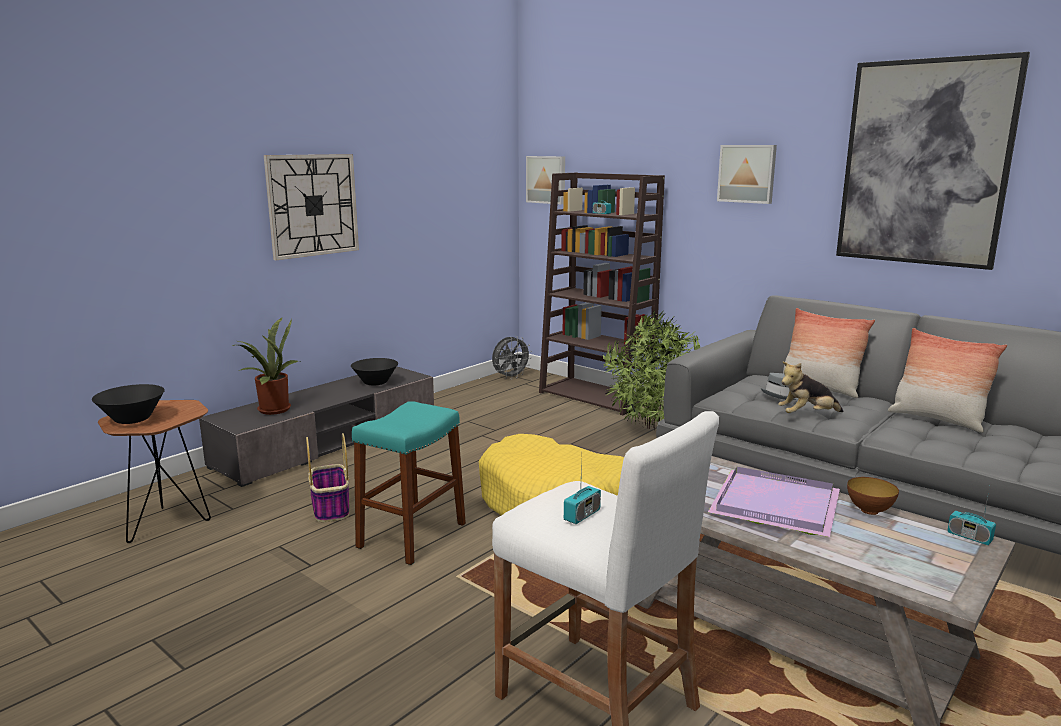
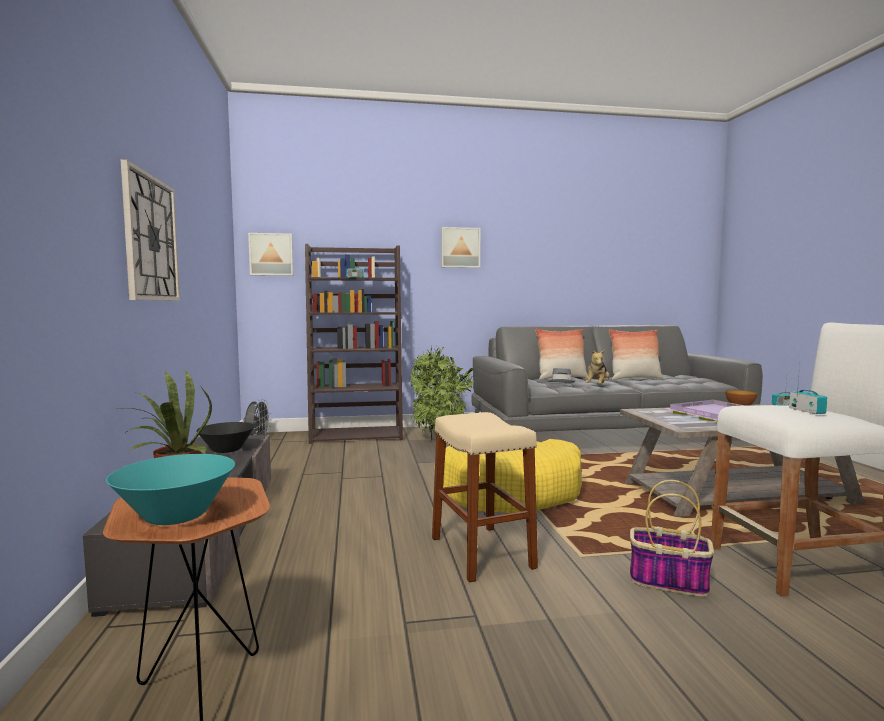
camera: 50 degrees left, 10 degrees down
black bowl [92,384,165,424] -> turquoise bowl [106,454,235,525]
basket [306,433,349,522] -> basket moved to [630,480,714,597]
turquoise stool [352,401,466,565] -> beige stool [432,412,538,583]
picture [836,52,1030,270] -> none

